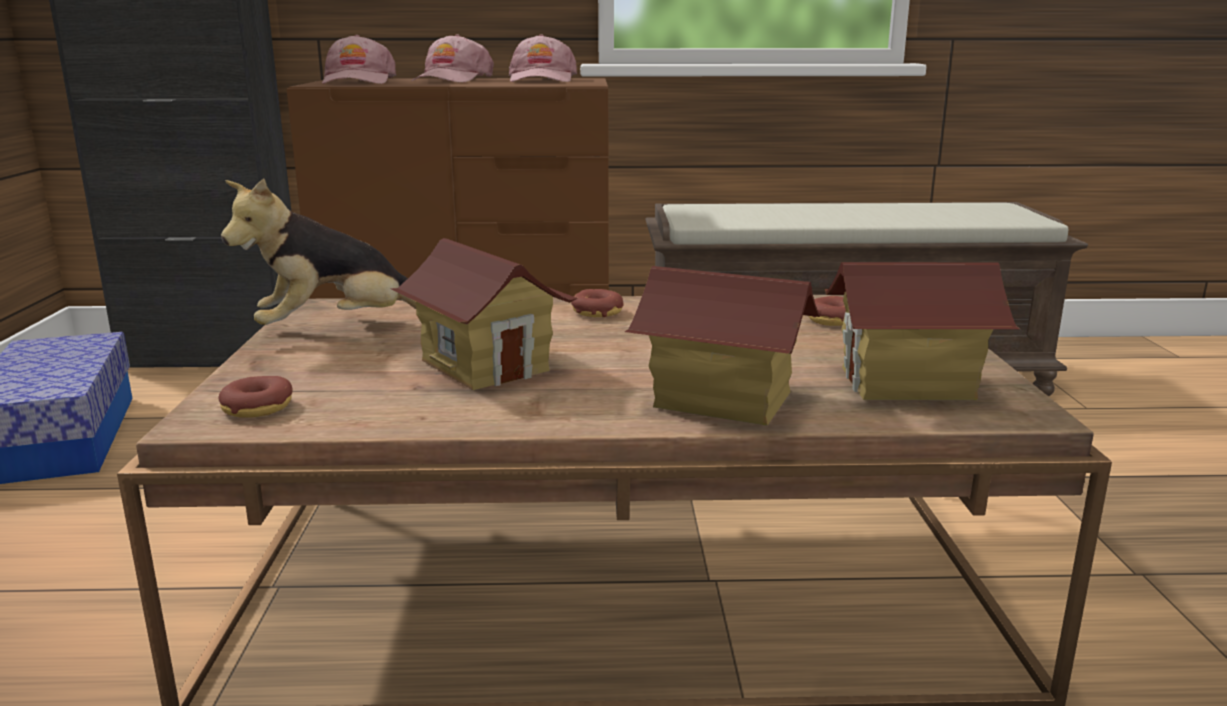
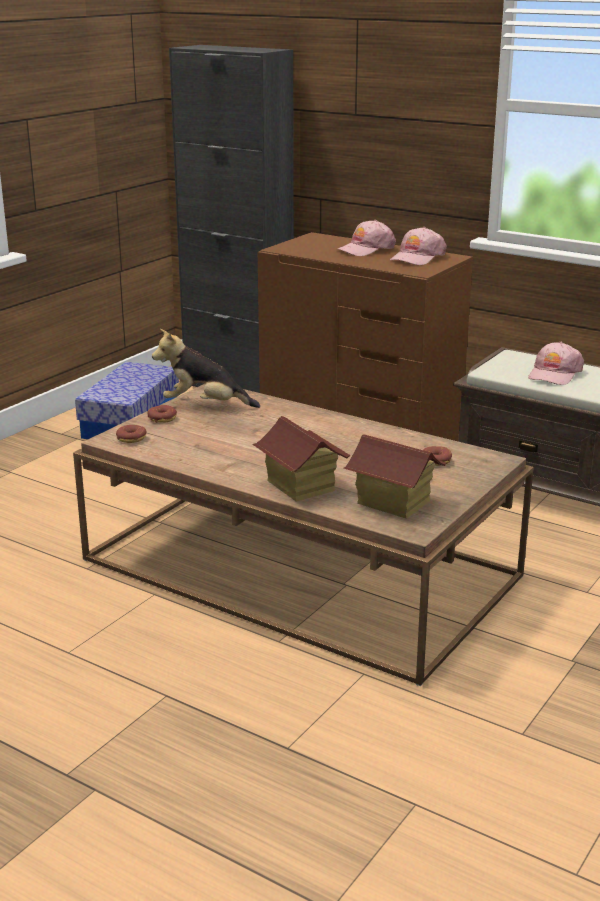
camera: 35 degrees right, 5 degrees up
pink cap [322,35,396,84] -> pink cap moved to [528,342,584,385]
toy house [391,238,578,390] -> none
donut [571,289,624,317] -> donut moved to [147,405,177,423]

